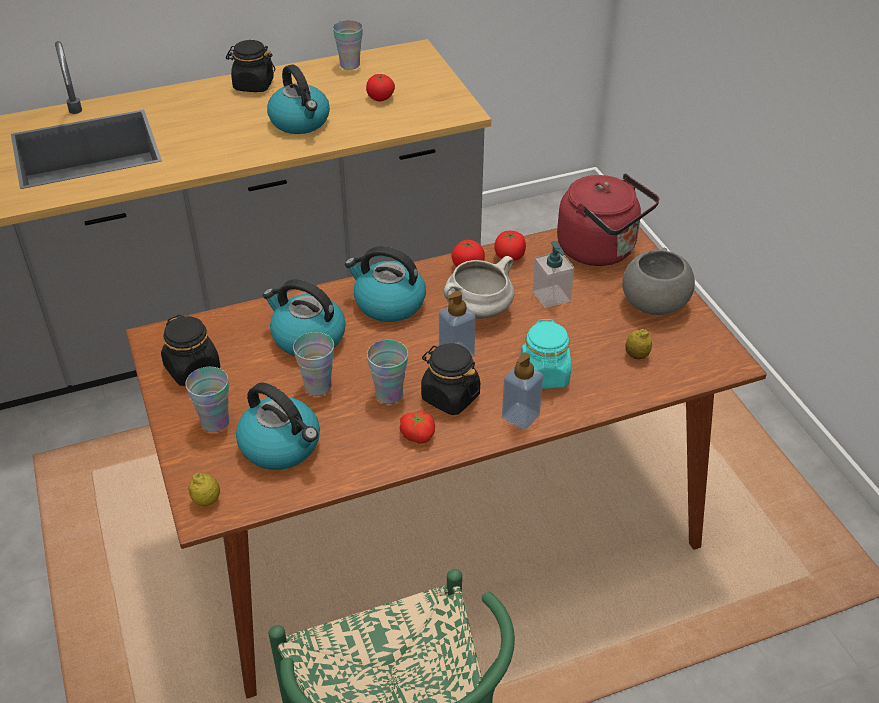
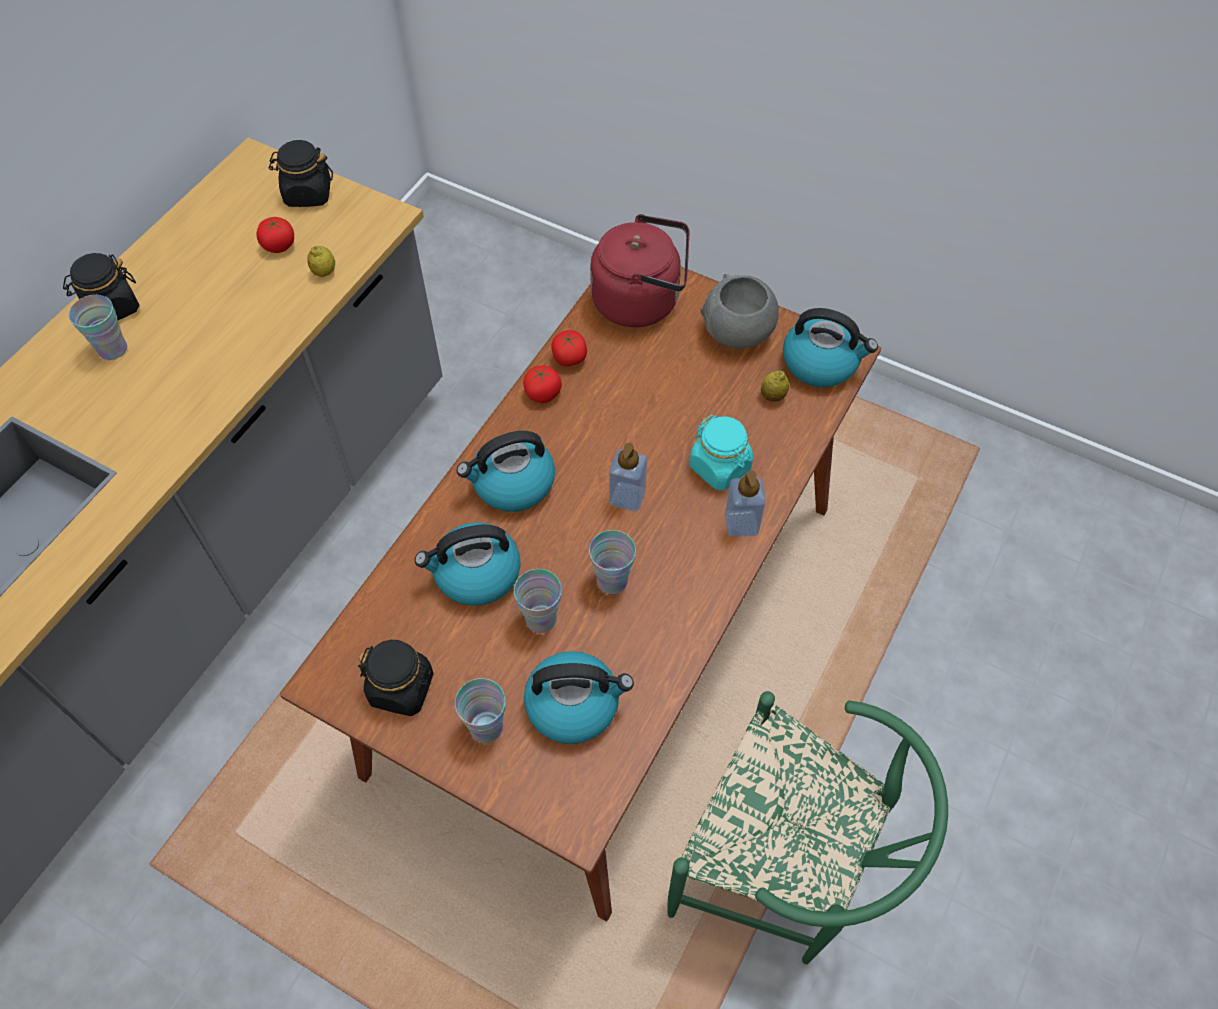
camera: 40 degrees left, 15 degrees up
lemon [189,473,220,506] -> lemon moved to [307,246,335,277]
kettle [267,65,330,134] -> kettle moved to [783,308,878,387]
cup [333,20,363,70] -> cup moved to [69,295,127,360]
tomato [400,411,435,444] -> none
black jar [421,343,480,415] -> black jar moved to [268,140,333,207]
white cooking pot [444,256,514,319] -> none
soap dispenser [532,241,574,308] -> none

